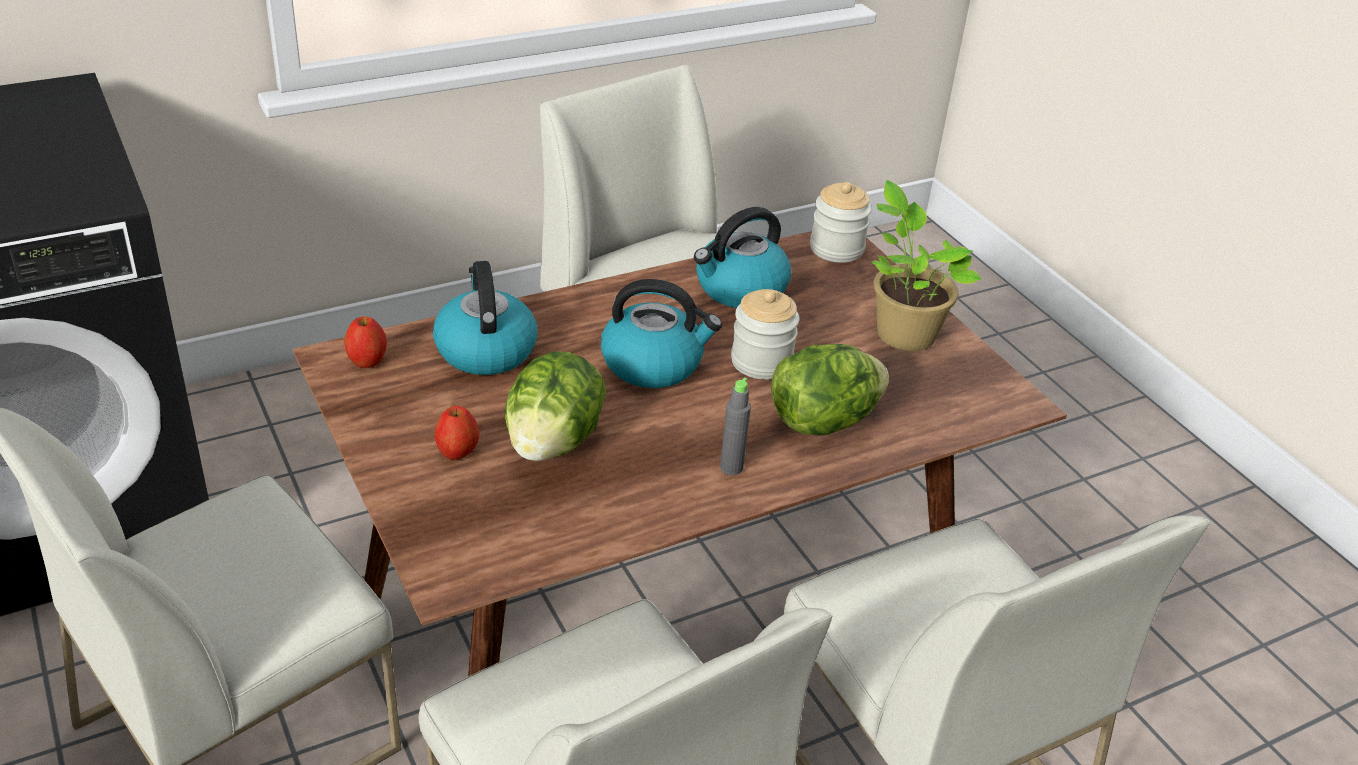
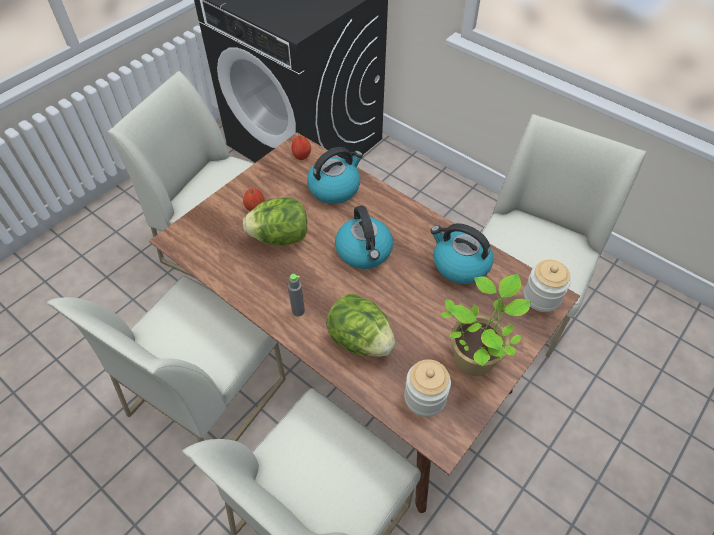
camera: 70 degrees right, 15 degrees up
jar [731,289,800,380] -> jar moved to [404,359,451,417]

